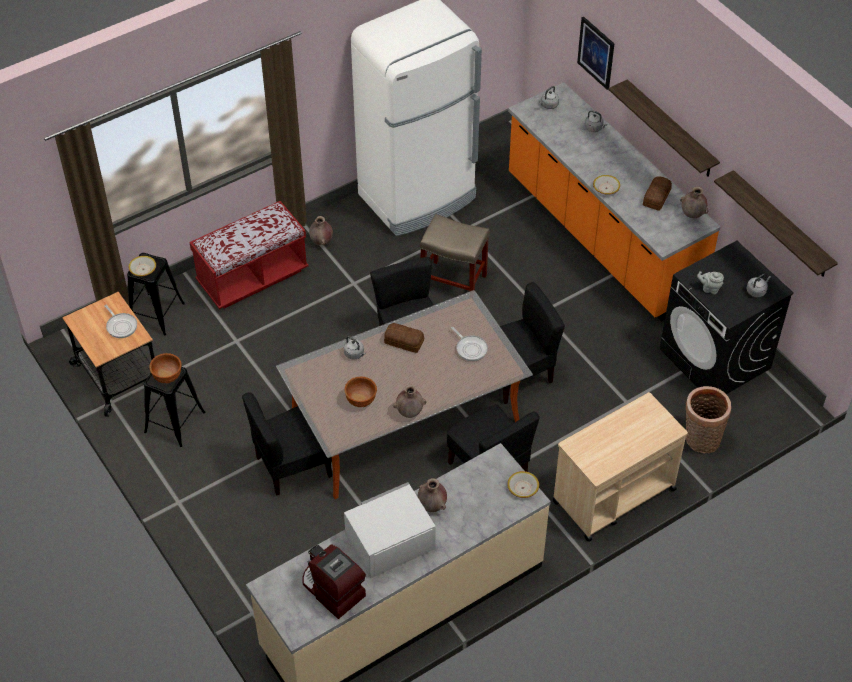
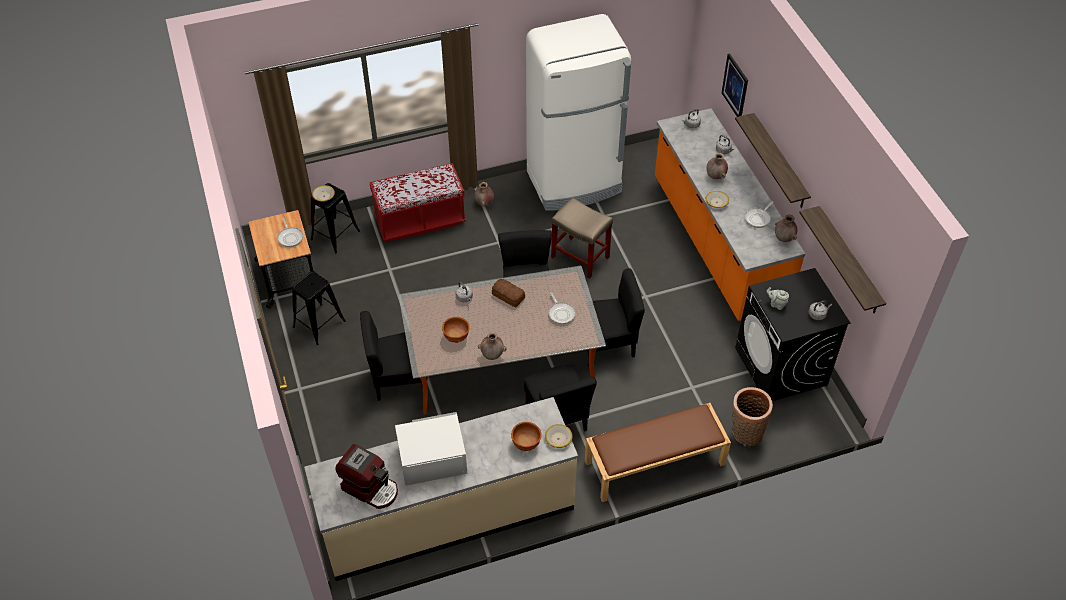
camera: 15 degrees right, 0 degrees up
brown bowl [149,353,182,383] -> brown bowl moved to [511,422,542,451]
coffee machine [303,544,366,619] -> coffee machine turned 150 degrees clockwise [335,444,398,509]
brown vase [418,478,447,512] -> brown vase moved to [706,153,728,180]
beige cart [553,392,688,542] -> brown bench [585,403,731,502]
bread [643,177,672,211] -> frying pan [745,202,774,228]

